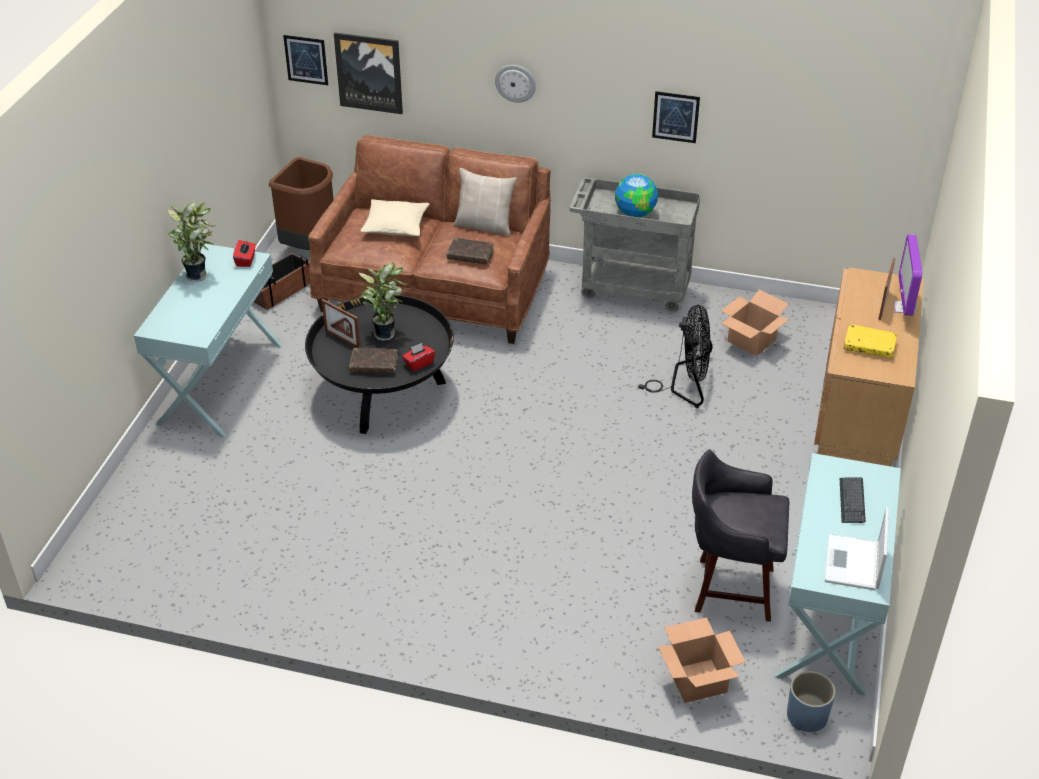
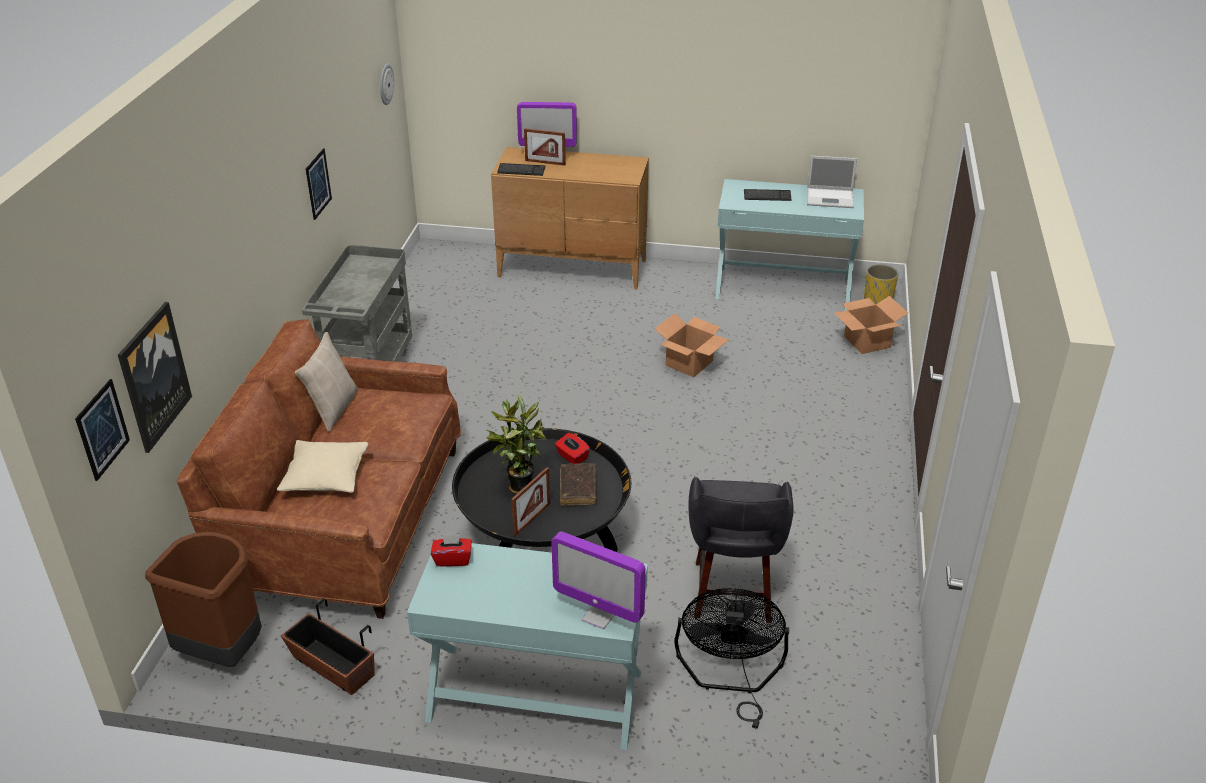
camera: 95 degrees left, 5 degrees down
potted plant [167,202,216,282] -> none
brown book [446,238,494,264] -> none
wall clock [495,65,536,103] -> wall clock moved to [380,64,394,105]
globe [615,174,658,217] -> none
black fan [638,304,713,409] -> black fan moved to [674,588,789,729]
grey stool [692,449,789,622] -> grey stool moved to [689,477,794,623]
cardboard box [721,290,789,356] -> cardboard box moved to [655,313,729,377]
blue planter [787,671,836,732] -> yellow planter [864,264,898,305]
yellow book [844,324,897,358] -> none
none -> keyboard [497,163,545,176]
none -> monitor [552,532,646,629]

